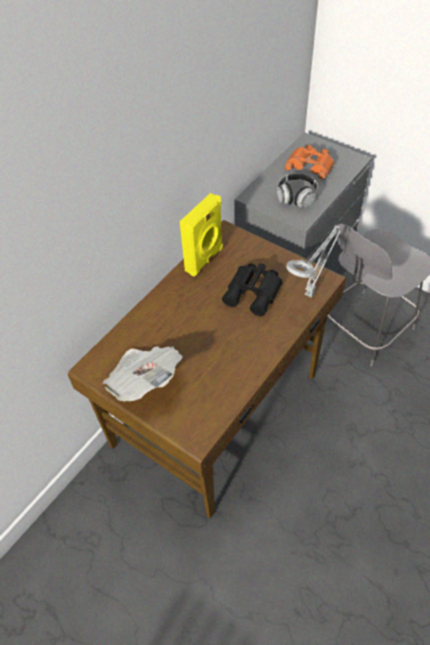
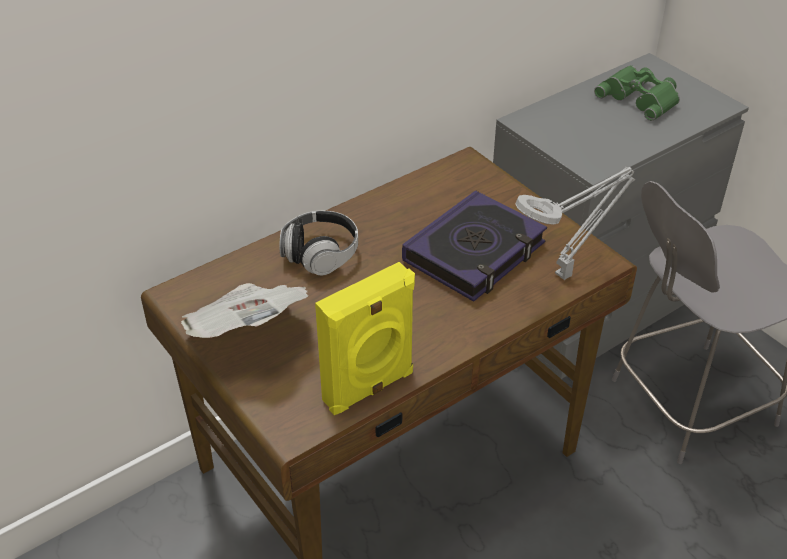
camera: 15 degrees right, 10 degrees down
yellow speaker [180,193,223,276] -> yellow speaker moved to [315,262,415,415]
black binoculars [222,263,282,316] -> book [402,190,547,302]
headphones [277,173,318,208] -> headphones moved to [280,211,358,275]
orange binoculars [284,145,334,180] -> green binoculars [594,65,680,121]

